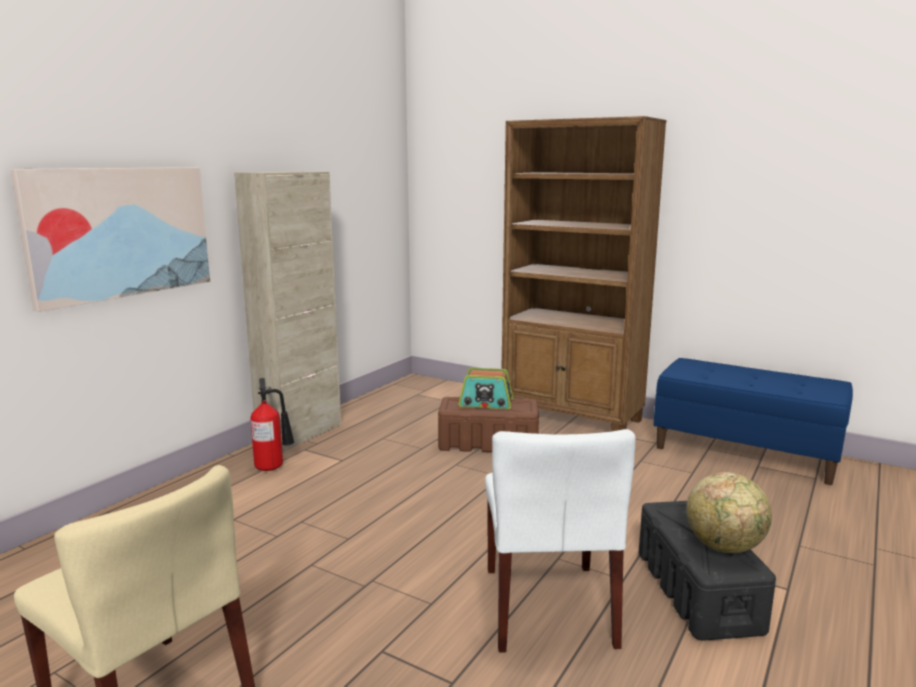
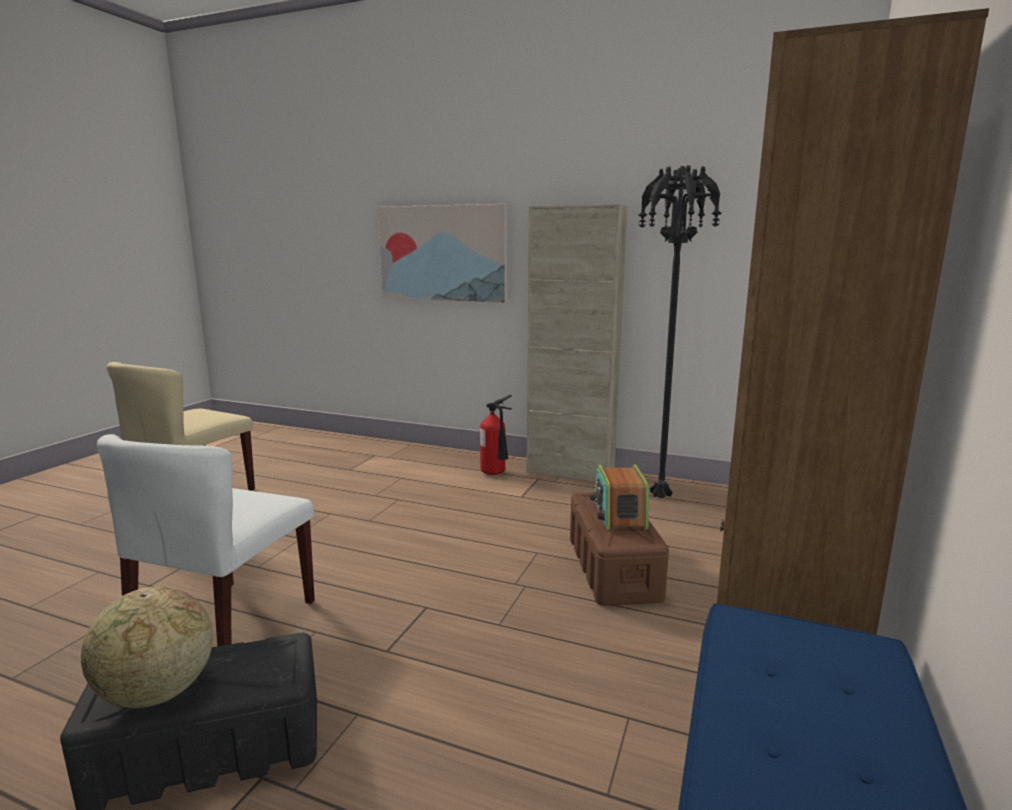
camera: 80 degrees right, 0 degrees up
white chair [485,429,636,653] -> white chair turned 60 degrees counterclockwise [97,434,315,646]
none -> black floor lamp [639,166,721,498]

